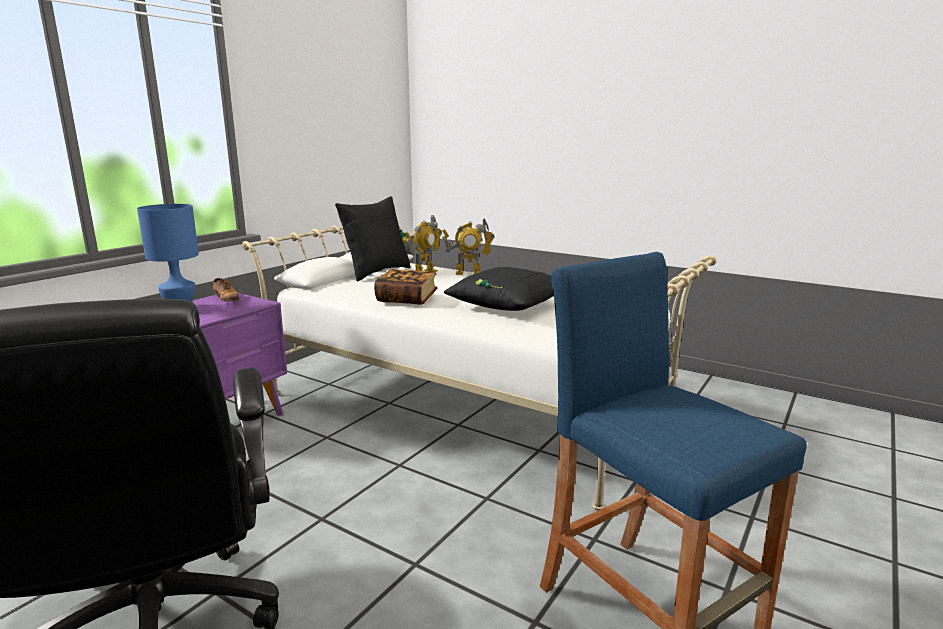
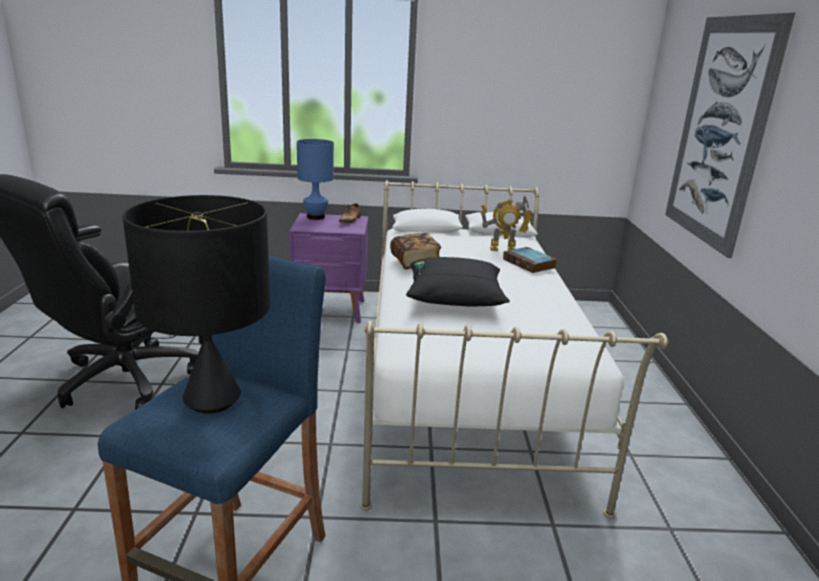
camera: 55 degrees right, 5 degrees up
black pillow [335,196,411,281] -> none
toy robot [442,218,495,275] -> book [503,247,557,273]
none -> black table lamp [123,195,270,414]
none -> picture [665,12,795,258]

